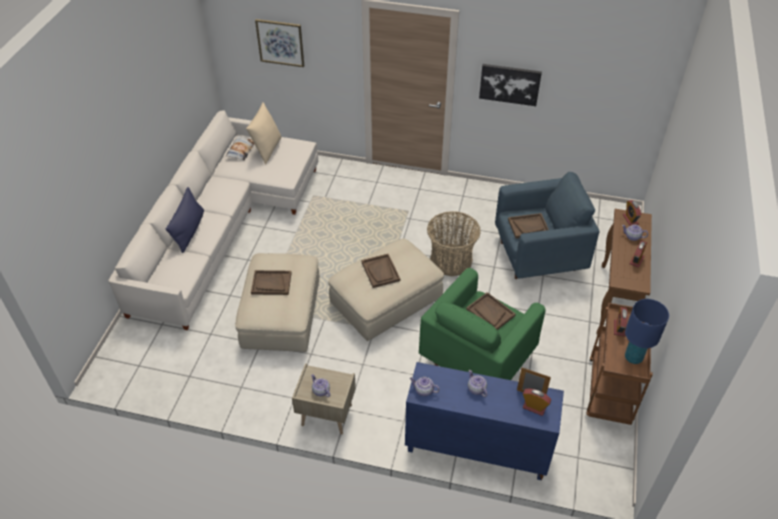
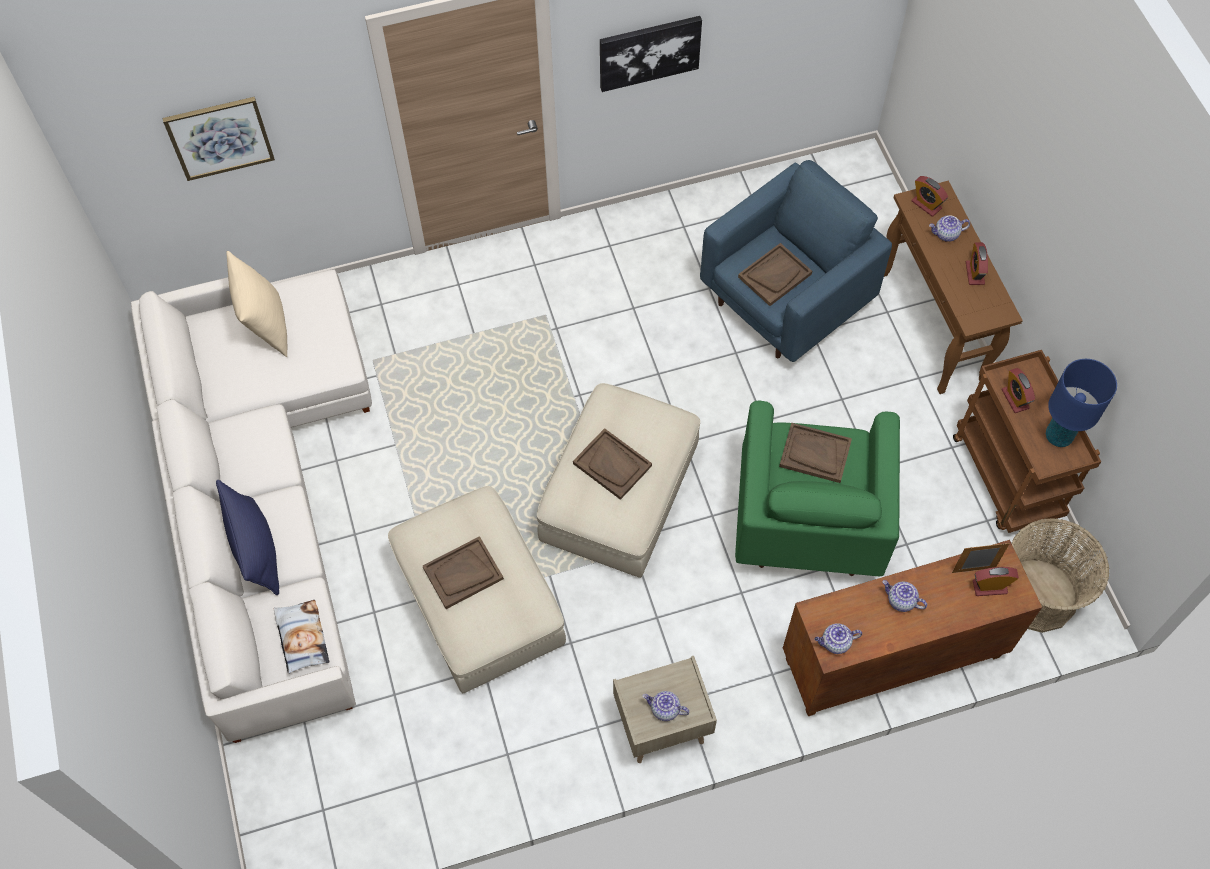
camera: 30 degrees left, 15 degrees up
pillow [226,135,254,161] -> pillow moved to [274,600,330,674]
blue cabinet [405,362,564,480] -> brown cabinet [783,540,1042,716]
basket [427,212,481,276] -> basket moved to [1011,518,1109,633]

